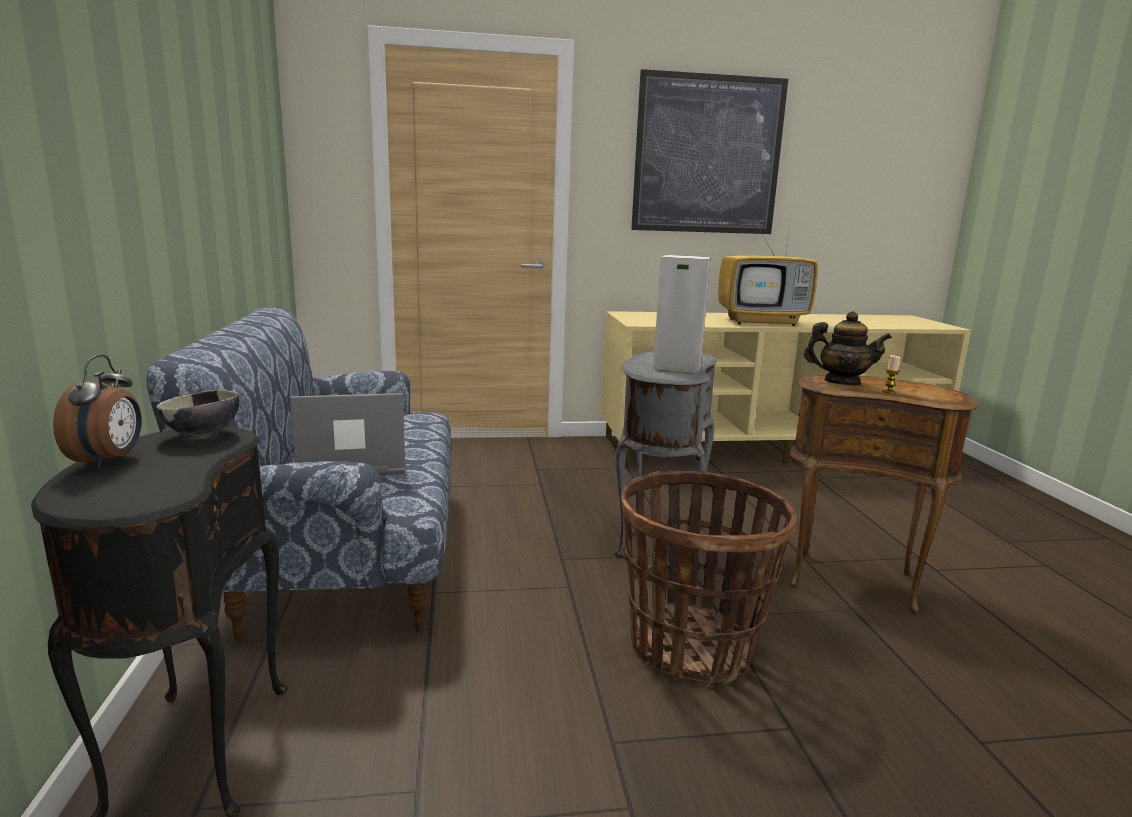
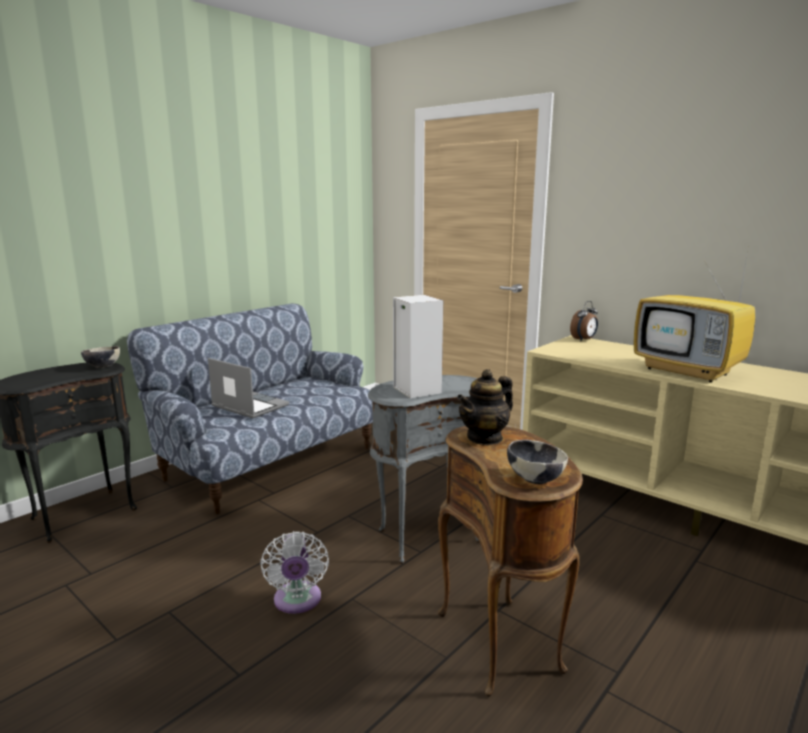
camera: 50 degrees right, 0 degrees up
alarm clock [53,355,142,468] -> alarm clock moved to [570,301,598,341]
basket [621,471,797,683] -> white fan [260,531,329,614]
picture [631,69,788,234] -> none
teapot [804,311,892,385] -> teapot turned 75 degrees clockwise [457,369,513,445]
candle [883,355,900,394] -> none
none -> bowl [507,440,568,484]

